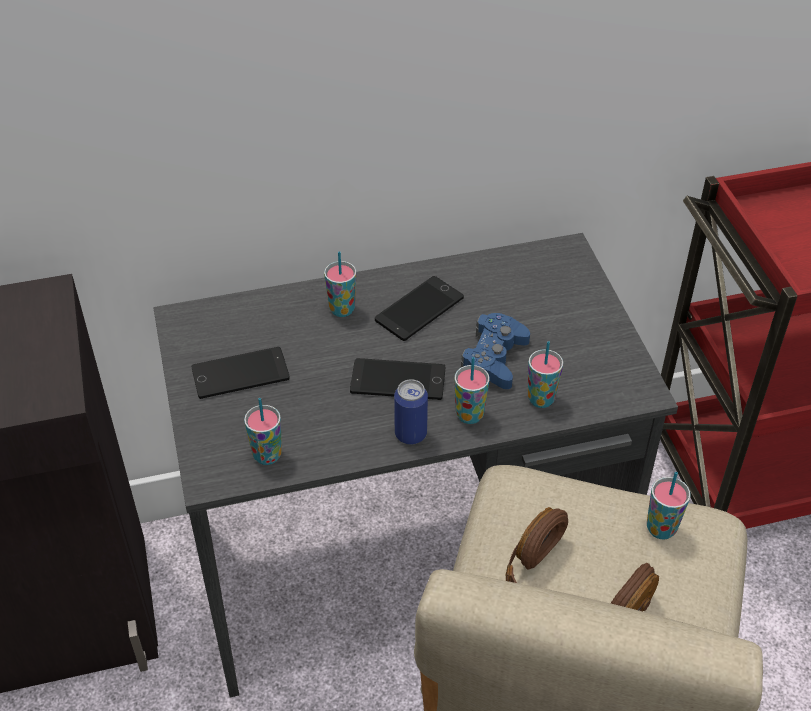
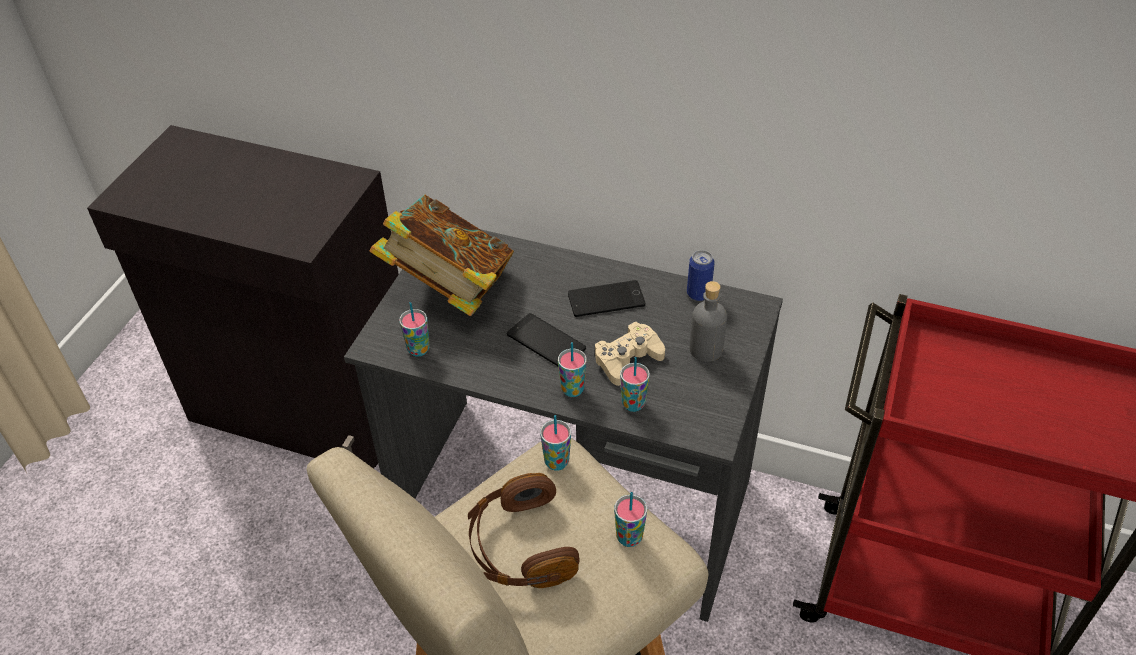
camera: 35 degrees right, 0 degrees up
phone [192,347,290,399] -> book [369,195,514,316]
cup [324,251,356,317] -> cup moved to [540,415,571,471]
can [394,379,428,445] -> can moved to [687,250,715,301]
blue game controller [461,313,530,389] -> beige game controller [594,322,665,386]
none -> grey bottle [690,281,727,362]

